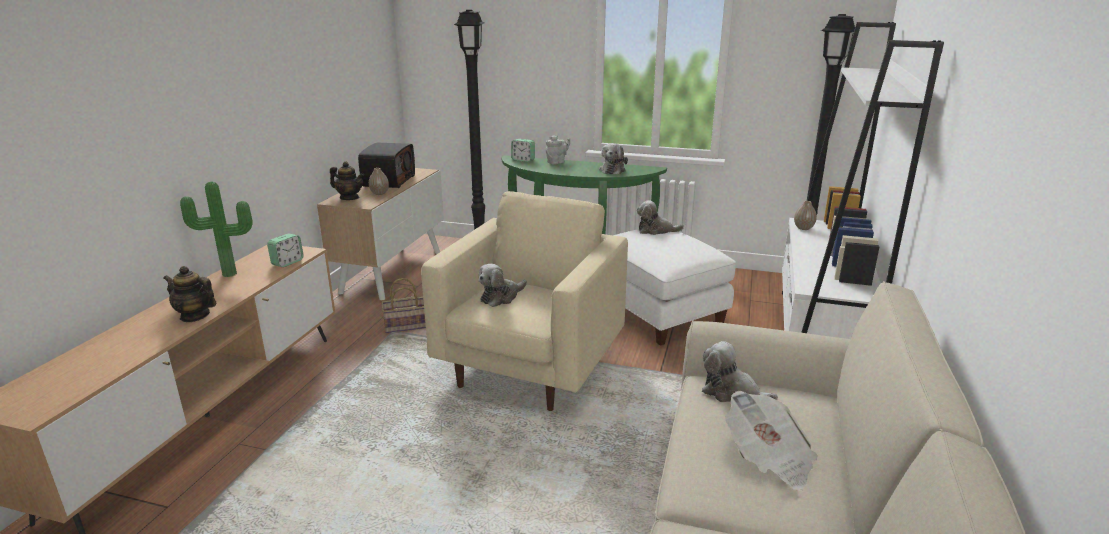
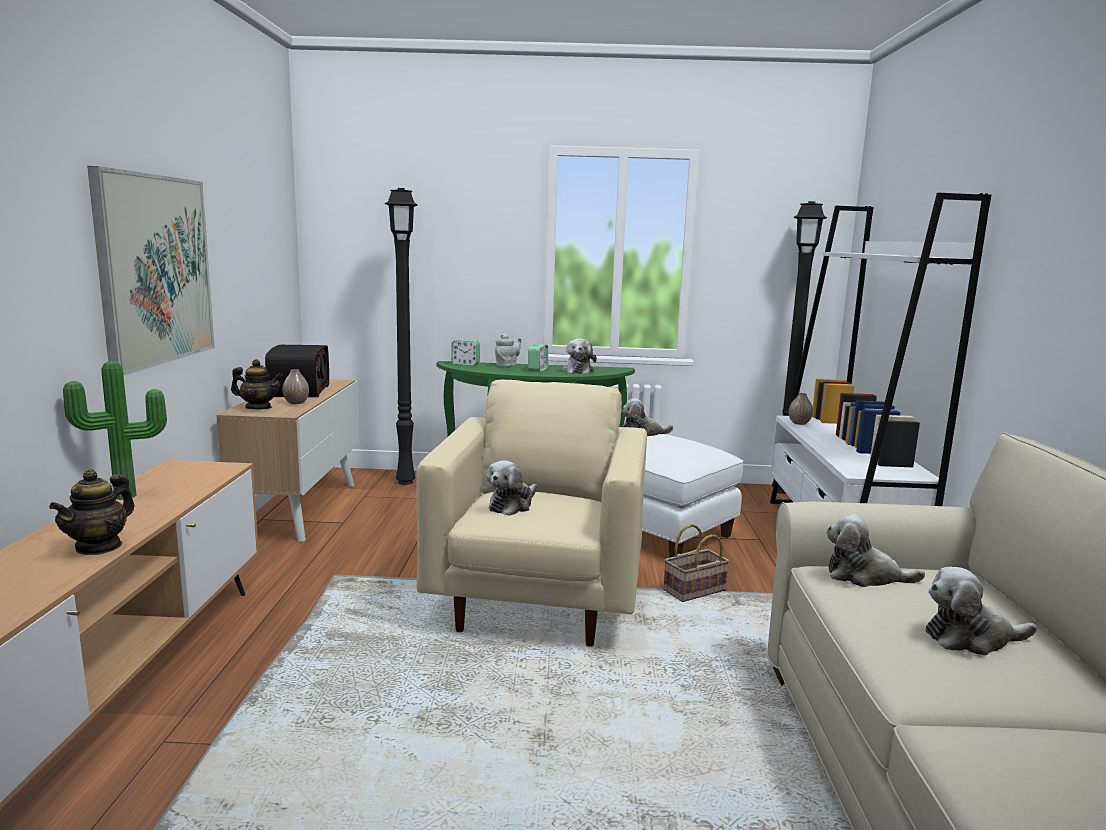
camera: 15 degrees left, 10 degrees down
teapot [163,266,216,322] -> teapot turned 75 degrees counterclockwise [49,469,135,555]
alarm clock [267,233,304,267] -> alarm clock moved to [528,344,548,372]
basket [381,278,426,333] -> basket moved to [663,524,729,602]
newspaper [725,391,818,491] -> plush toy [925,567,1037,656]
none -> picture [87,166,215,376]

